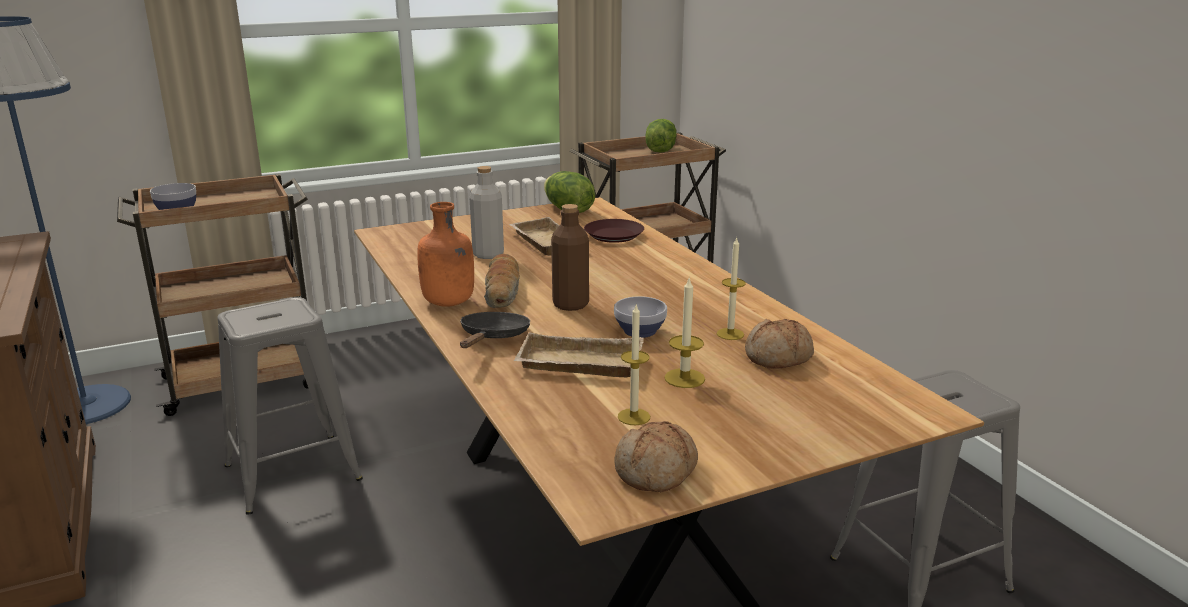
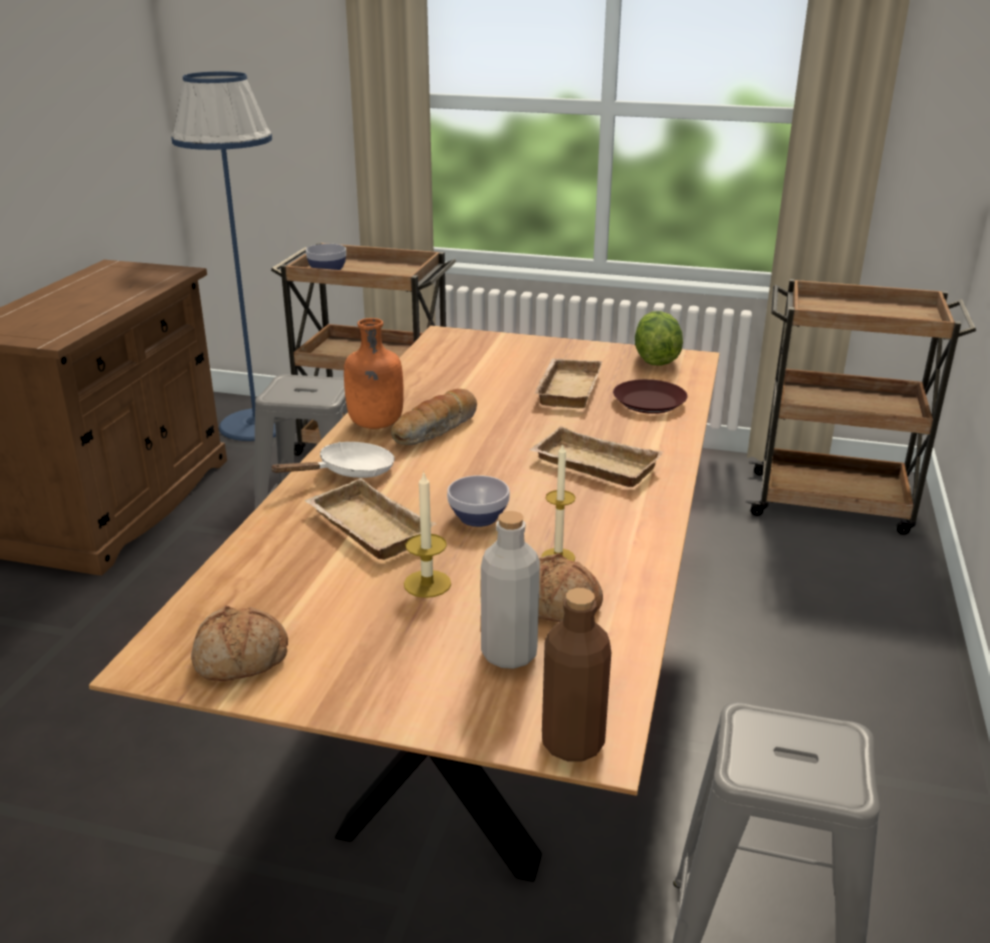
camera: 40 degrees right, 5 degrees up
black frying pan [460,312,530,348] -> white frying pan [270,442,395,478]
grey bottle [469,166,504,259] -> grey bottle moved to [481,511,540,669]
brown bottle [551,204,589,311] -> brown bottle moved to [542,588,611,762]
candle [618,305,650,425] -> none
lettuce [646,119,677,153] -> none
none -> beige tray [529,426,663,487]

